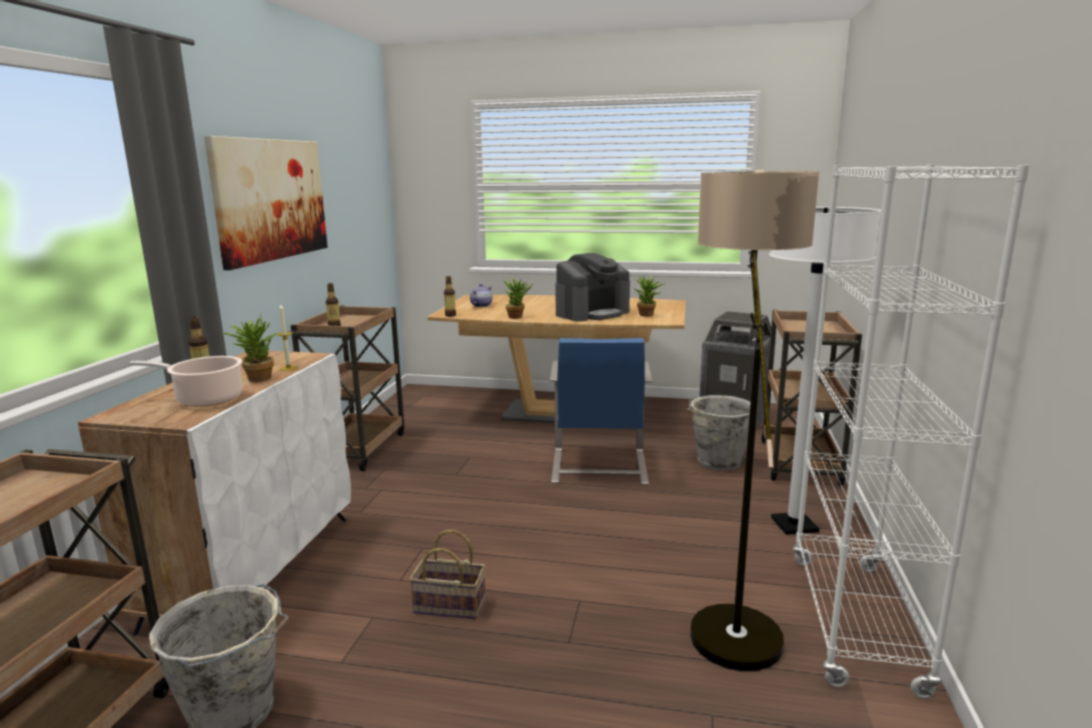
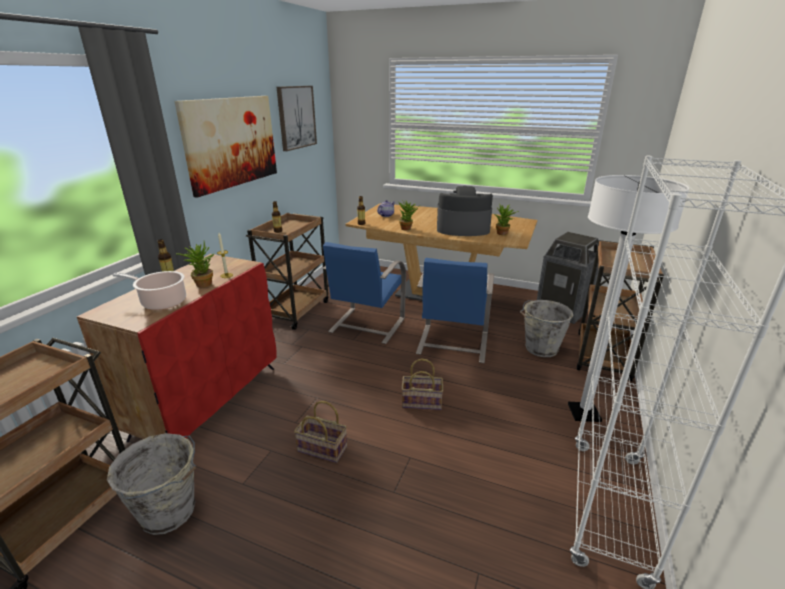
camera: 10 degrees right, 10 degrees up
white cabinet [78,351,351,636] -> red cabinet [77,254,277,442]
coffee machine [555,253,630,322] -> coffee machine turned 150 degrees counterclockwise [437,186,493,236]
floor lamp [690,170,819,671] -> none
none -> picture [276,86,317,151]
none -> blue chair [323,242,406,344]
none -> basket [402,358,443,410]

